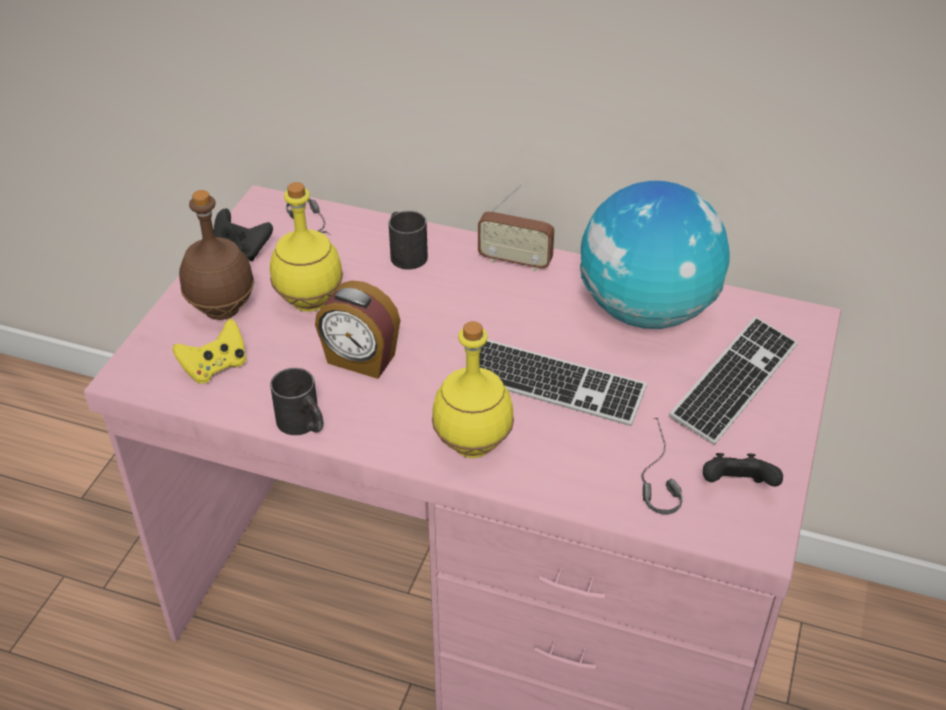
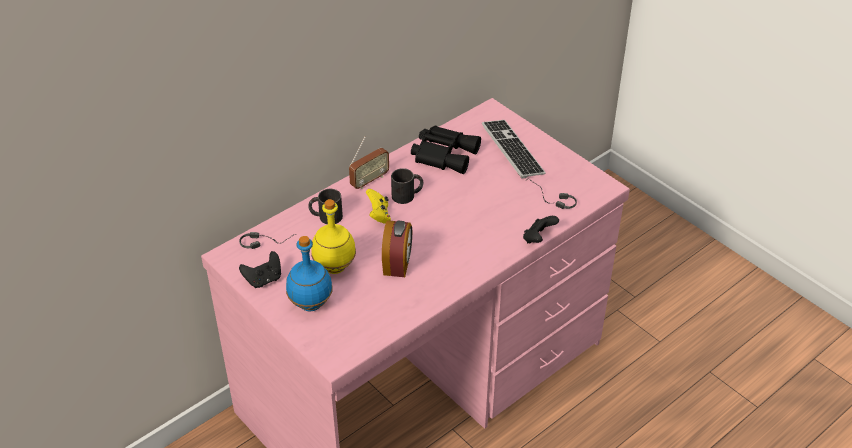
camera: 60 degrees left, 0 degrees up
yellow game controller [172,319,246,384] -> yellow game controller moved to [366,189,391,224]
brown bottle [179,190,254,320] -> blue bottle [286,236,333,311]
black mug [270,368,324,435] -> black mug moved to [391,168,423,204]
alarm clock [315,280,401,379] -> alarm clock turned 45 degrees counterclockwise [382,220,412,277]
yellow bottle [432,321,514,458] -> none
keyboard [479,339,647,426] -> none
globe [580,181,730,329] -> black binoculars [411,125,481,174]
black game controller [703,453,783,487] -> black game controller moved to [523,216,559,243]

